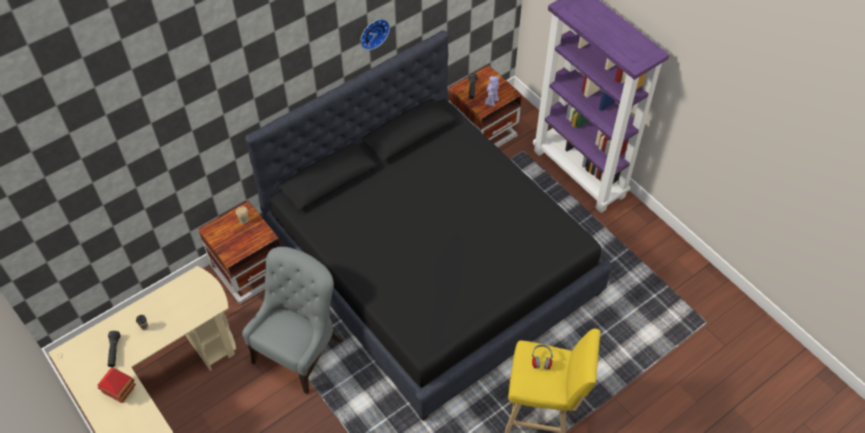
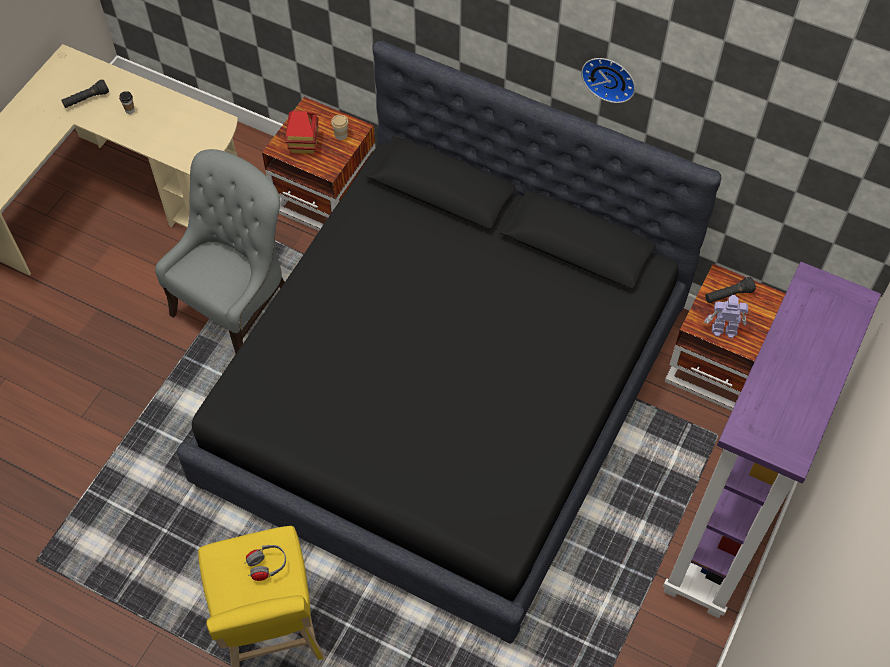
camera: 65 degrees right, 5 degrees up
toy house [98,367,136,403] -> toy house moved to [285,111,319,153]
grey chair [242,247,343,395] -> grey chair turned 60 degrees counterclockwise [155,149,285,354]

